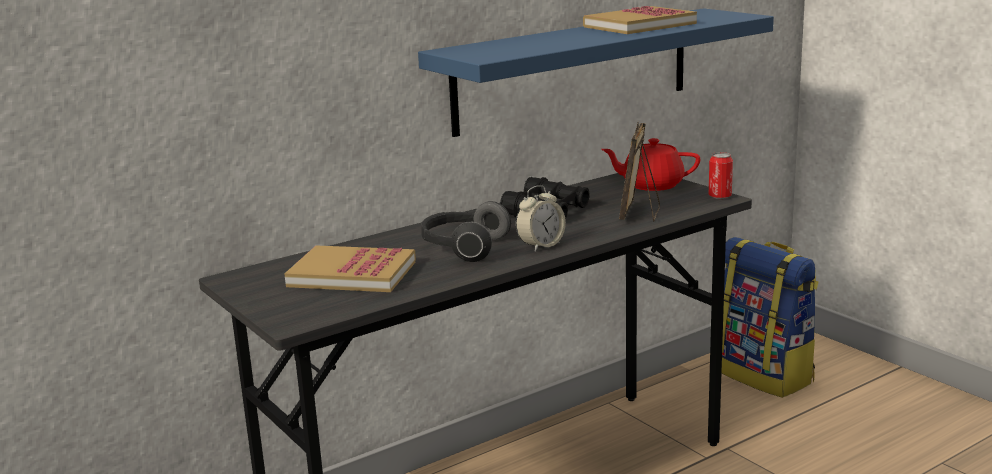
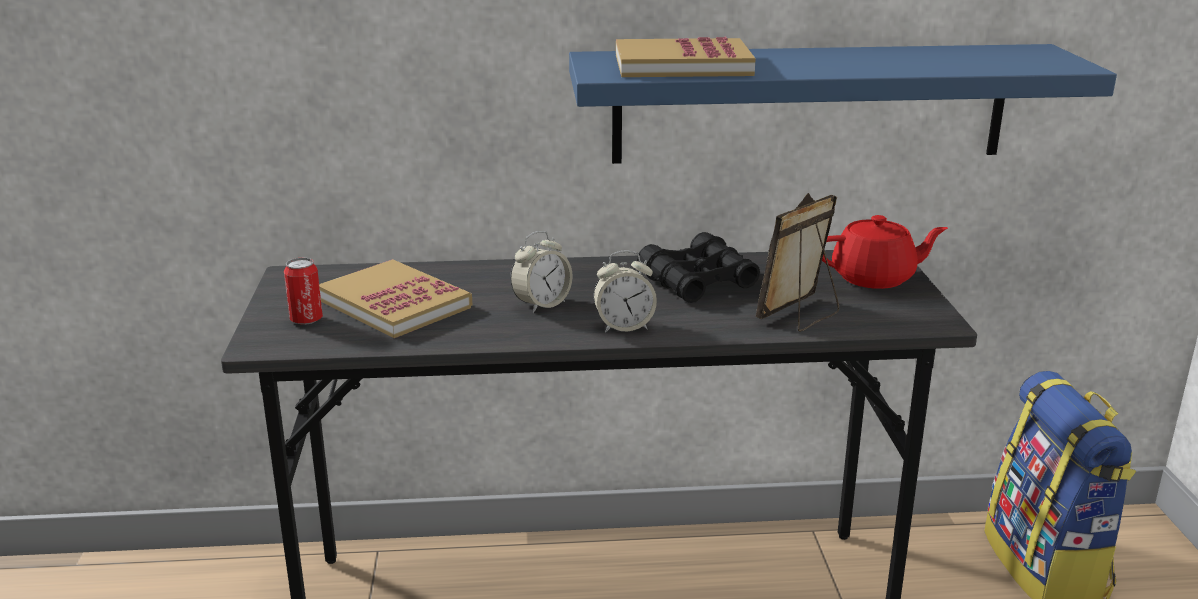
camera: 30 degrees right, 5 degrees up
headphones [421,201,511,262] -> alarm clock [510,231,573,313]
book [583,6,697,34] -> book moved to [616,37,756,77]
red teapot [601,138,701,191] -> red teapot turned 135 degrees clockwise [822,215,948,289]
can [709,152,733,199] -> can moved to [284,258,323,325]

